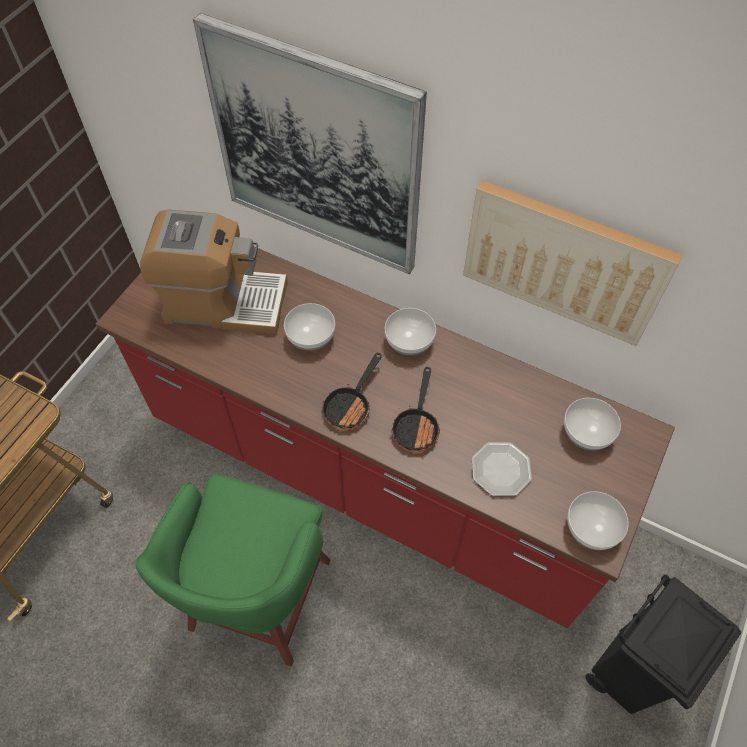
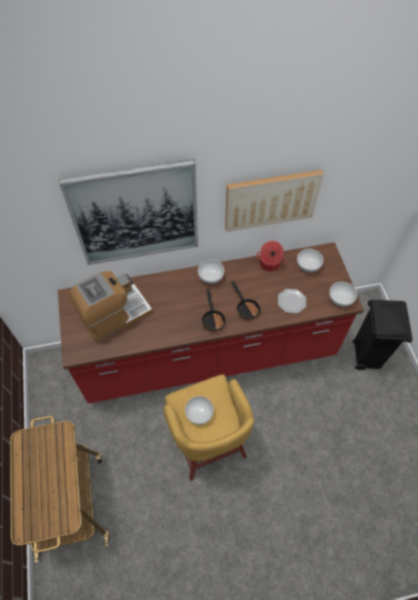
camera: 40 degrees left, 0 degrees up
green stool [135,474,330,666] -> yellow stool [164,374,254,481]
bowl [284,303,335,351] -> bowl moved to [185,396,214,425]
none -> cooking pot [256,241,286,271]

